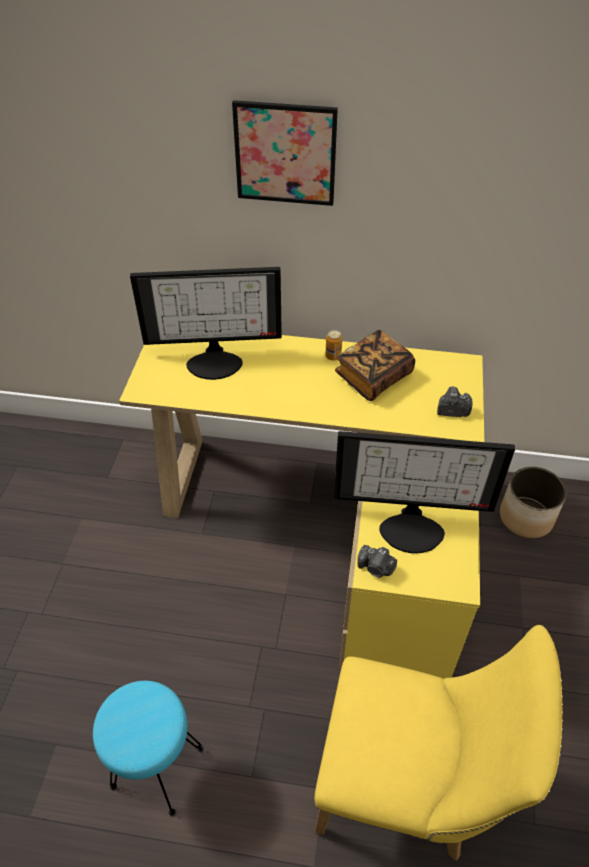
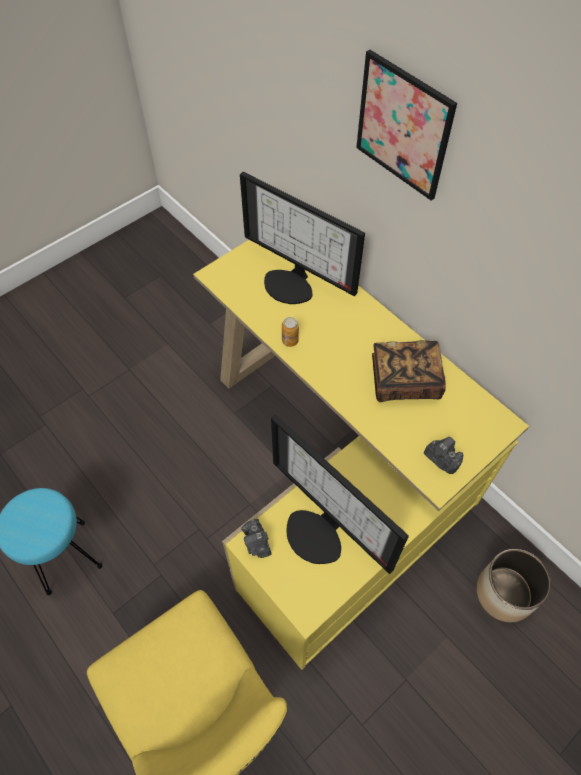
camera: 40 degrees right, 10 degrees up
can [325,330,342,360] -> can moved to [282,317,299,347]

